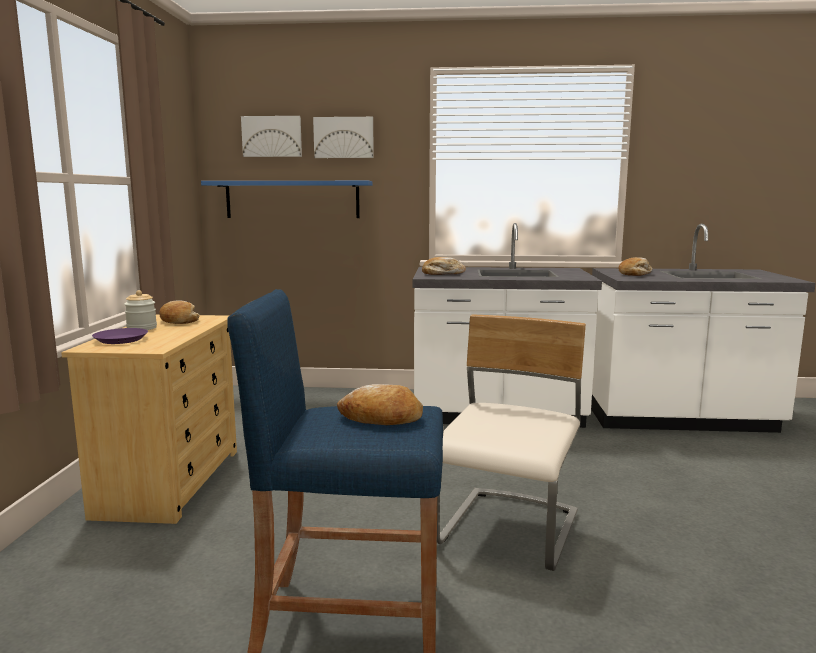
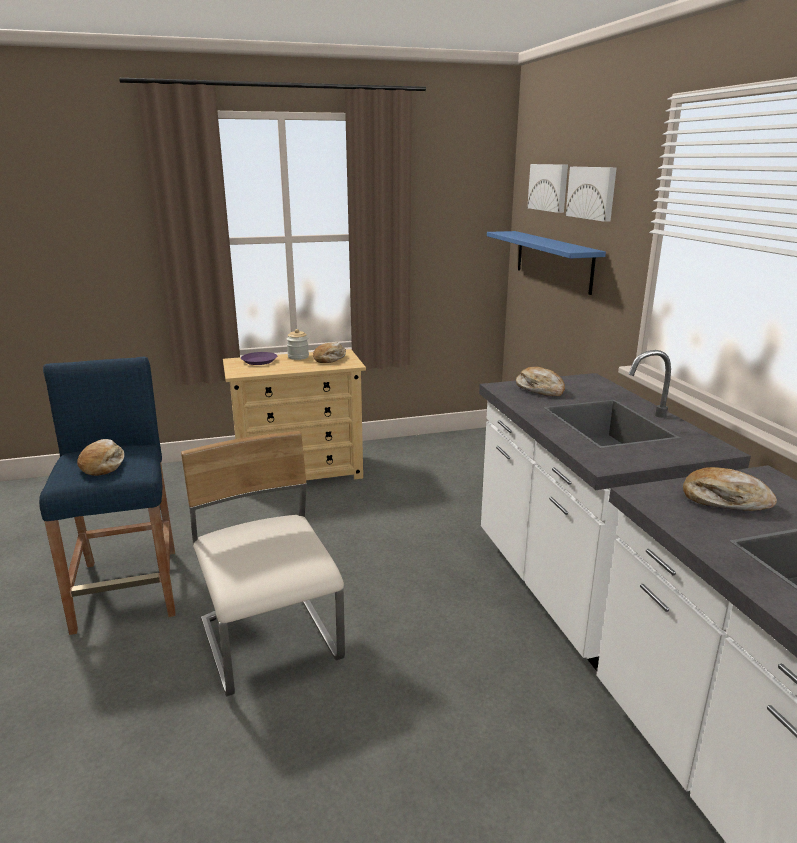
camera: 70 degrees right, 10 degrees up
beige chair [437,314,586,571] -> beige chair turned 120 degrees counterclockwise [181,431,345,696]

